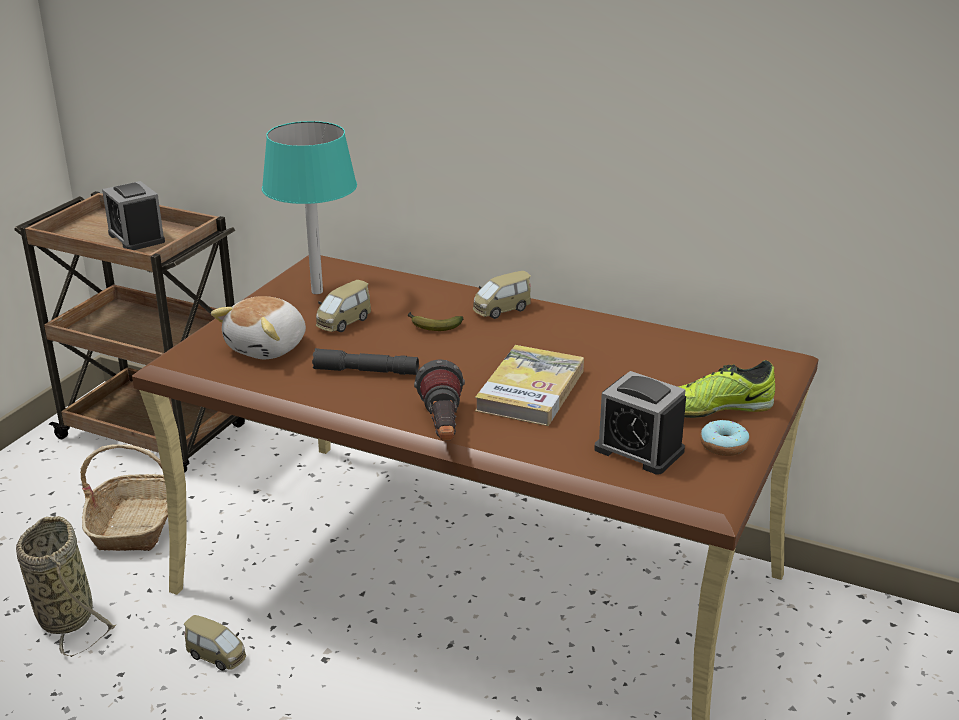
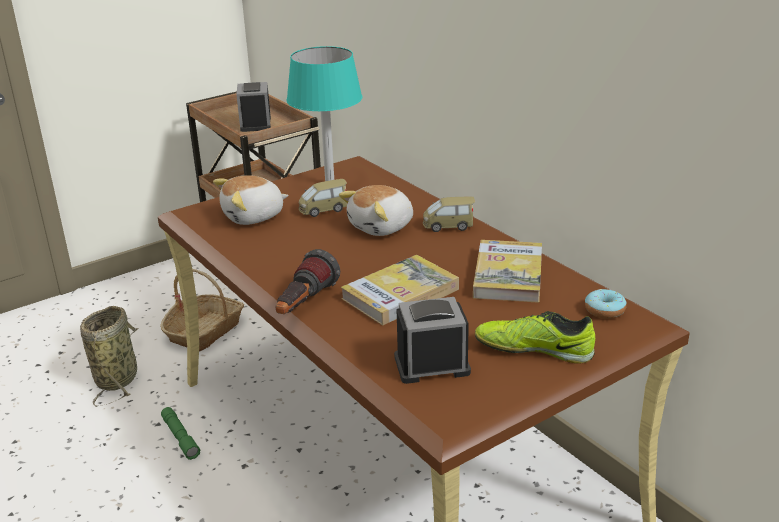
camera: 30 degrees right, 0 degrees up
toy car [184,615,247,671] -> green flashlight [161,407,200,460]
grey flashlight [312,348,419,375] -> none
banana [407,312,463,331] -> plush toy [339,185,413,236]
alarm clock [594,371,686,475] -> alarm clock turned 105 degrees clockwise [394,297,471,384]
donut [700,420,749,456] -> donut moved to [585,289,627,319]
none -> book [473,240,542,303]

